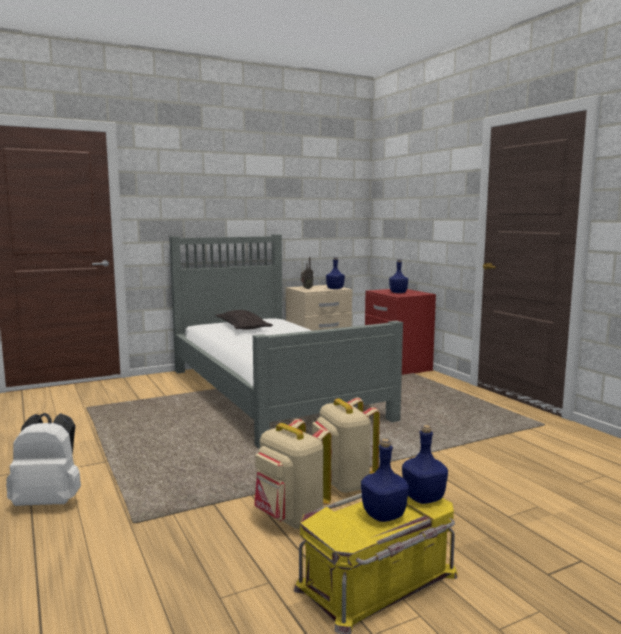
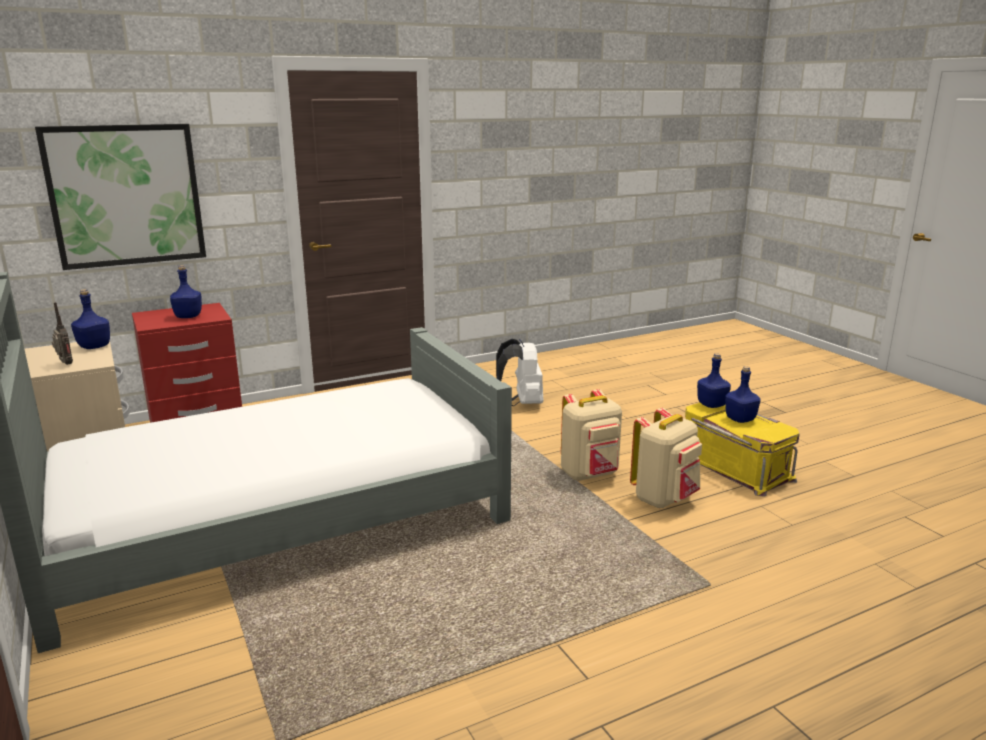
camera: 90 degrees left, 10 degrees up
white backpack [6,413,81,506] -> white backpack moved to [496,339,543,406]
pillow [215,310,273,330] -> none
none -> picture [35,124,206,270]

